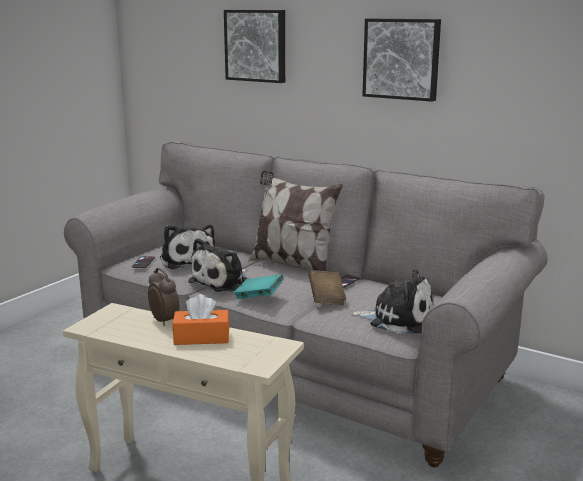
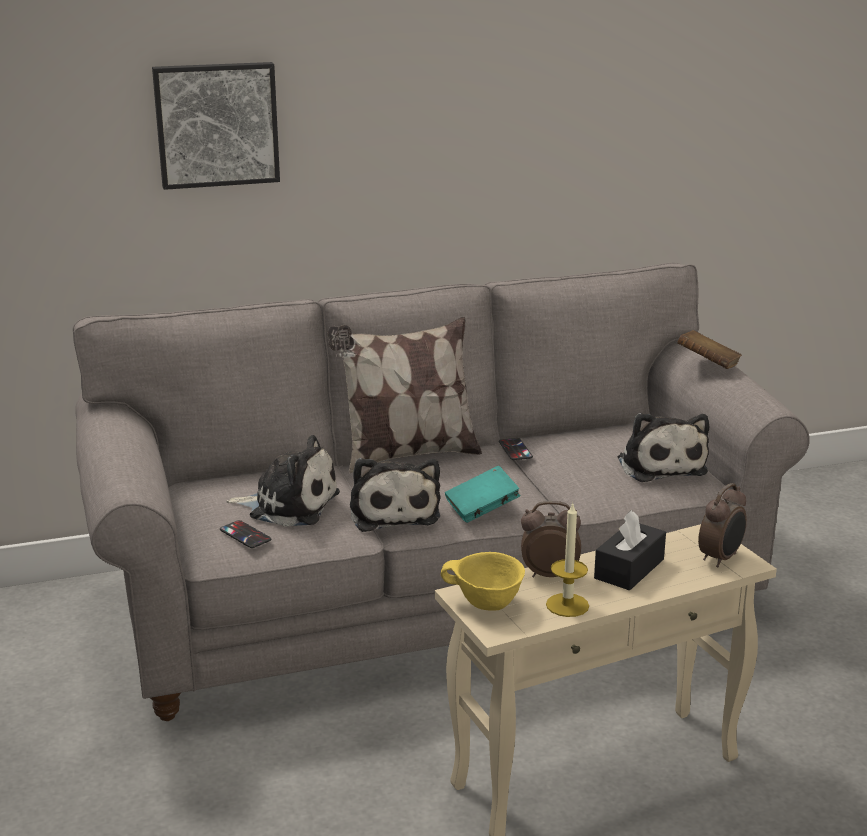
camera: 50 degrees left, 5 degrees up
orange tissue box [172,294,229,345] -> black tissue box [594,510,666,591]
brown book [308,270,346,305] -> brown book moved to [677,330,742,369]
plush toy [351,269,433,333] -> plush toy turned 105 degrees clockwise [618,413,709,482]
picture [362,19,441,102] -> none
none -> yellow bowl [441,552,525,611]
none -> candle [546,502,589,617]
none -> alarm clock [698,483,747,568]

